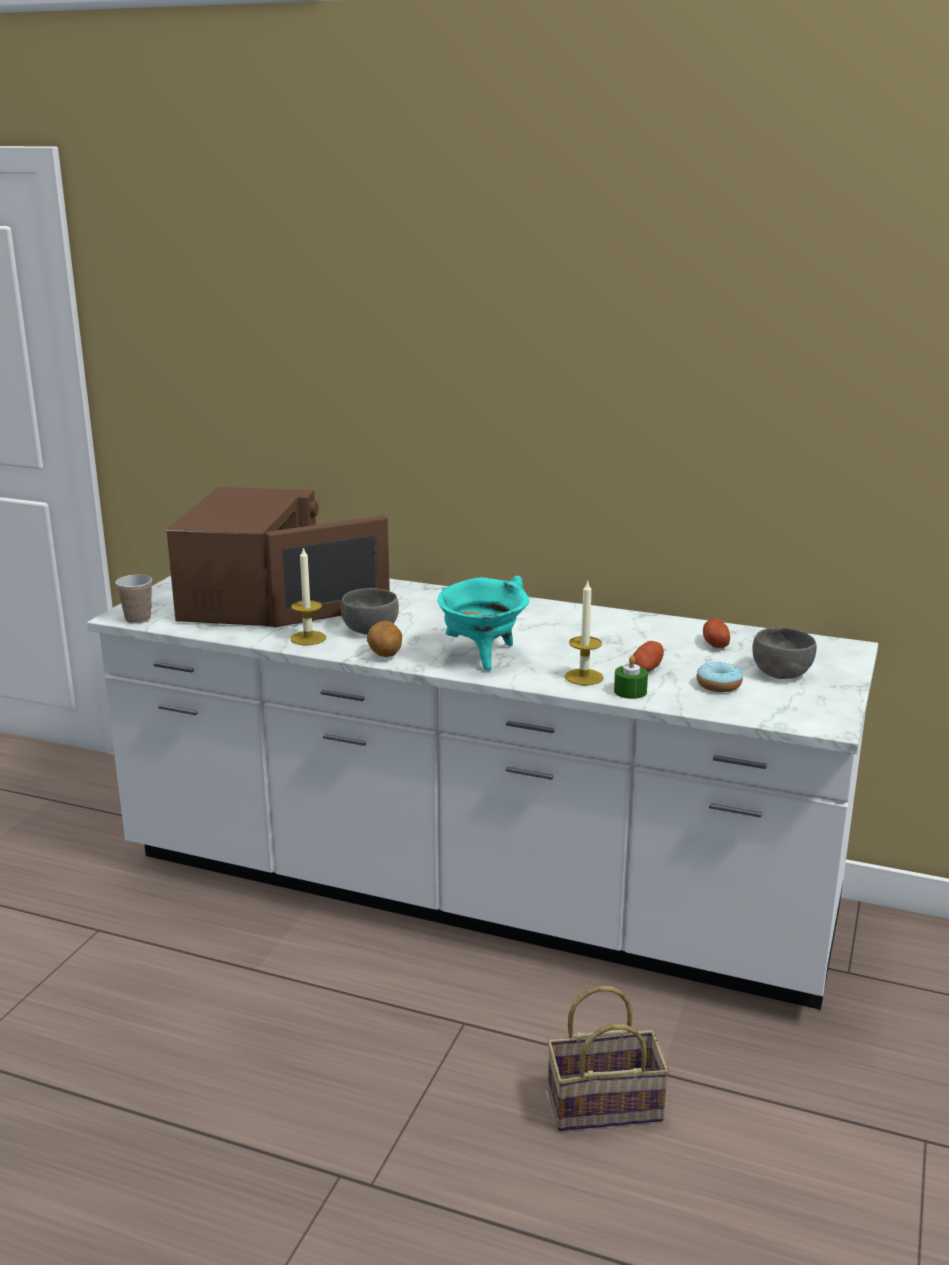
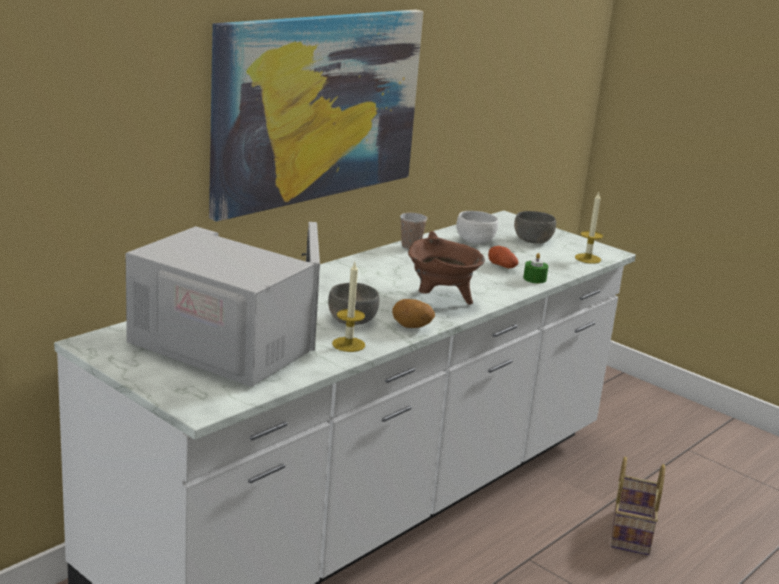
camera: 70 degrees left, 0 degrees up
cup [115,575,153,624] -> cup moved to [400,213,427,250]
brown microwave [167,487,390,627] -> white microwave [126,222,320,387]
turquoise cooking pot [437,576,529,671] -> brown cooking pot [408,231,485,305]
candle [565,579,604,685] -> candle moved to [575,193,603,264]
donut [696,662,743,692] -> none
potato [703,619,730,648] -> white bowl [456,211,498,244]
none -> picture [209,9,423,222]

